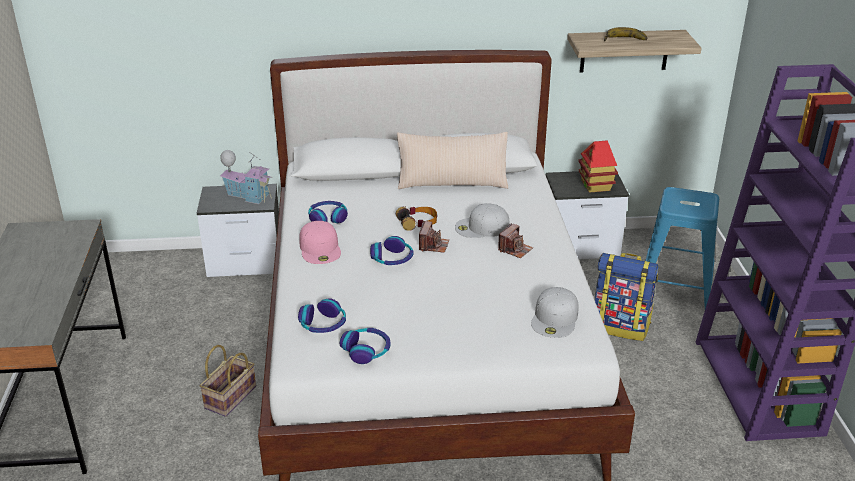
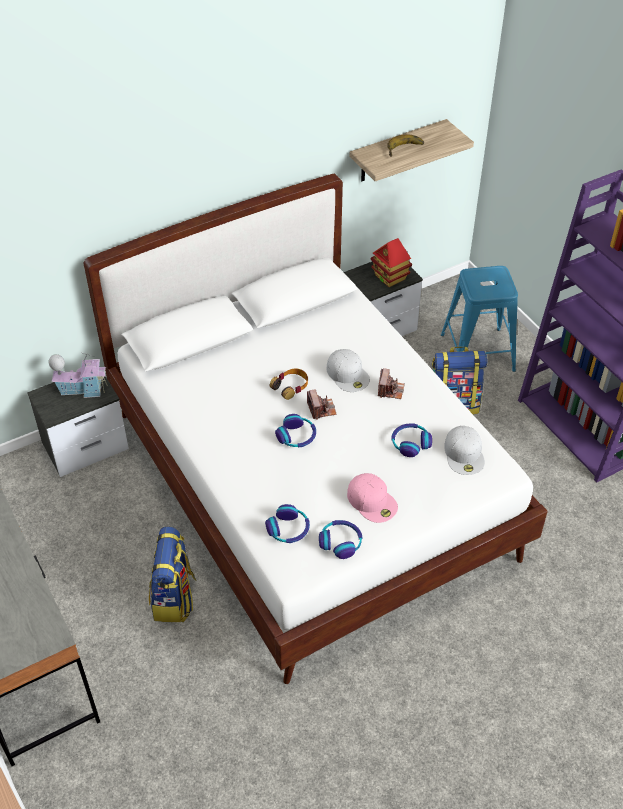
camera: 25 degrees left, 15 degrees up
basket [199,345,256,417] -> backpack [149,527,197,622]
pink cap [299,221,341,264] -> pink cap moved to [347,473,398,523]
headphones [308,201,348,223] -> headphones moved to [392,424,432,457]
beige pillow [397,132,508,189] -> none
white cap [455,203,510,238] -> white cap turned 90 degrees counterclockwise [327,349,370,392]

